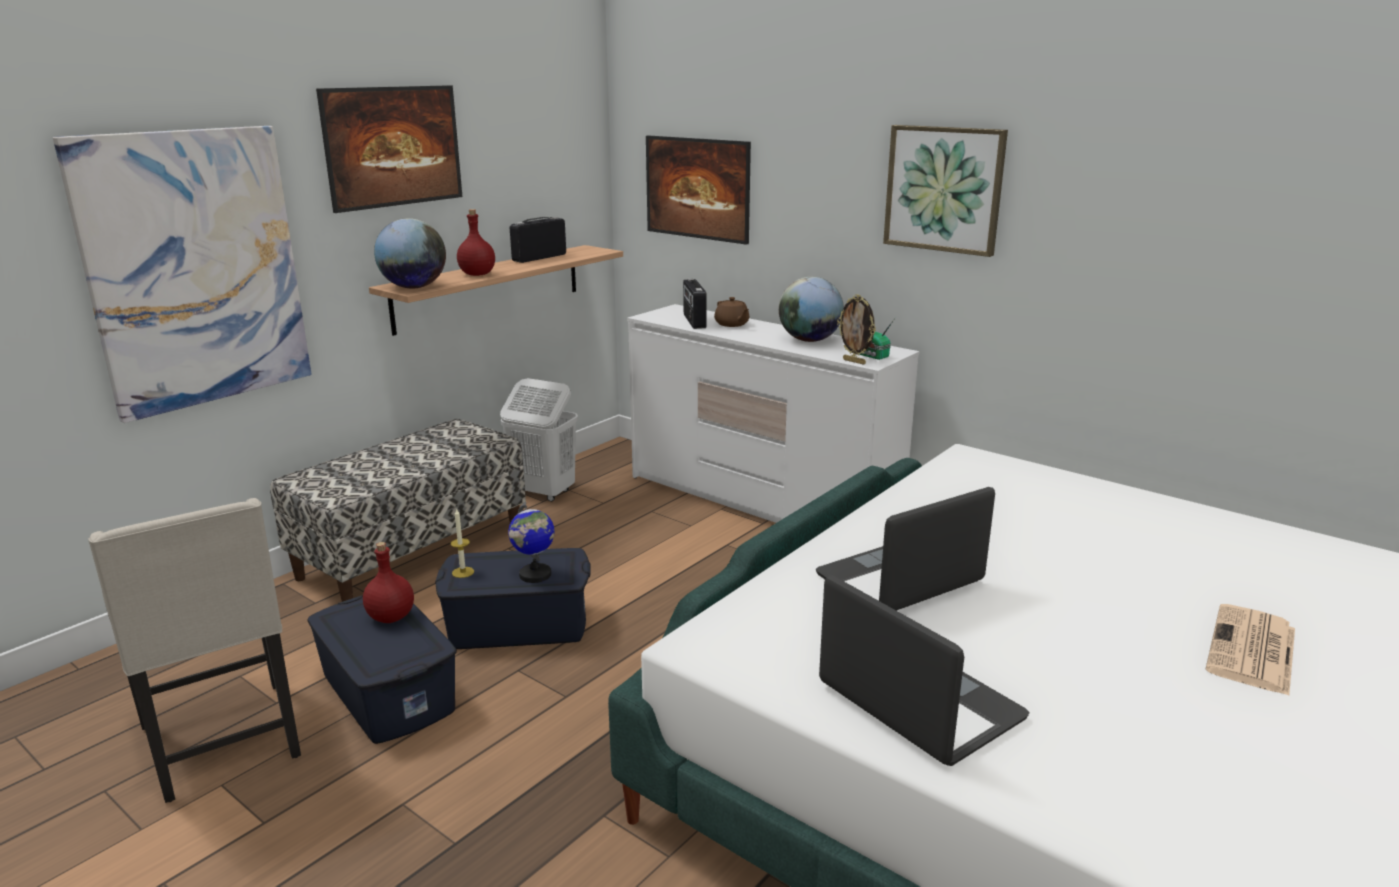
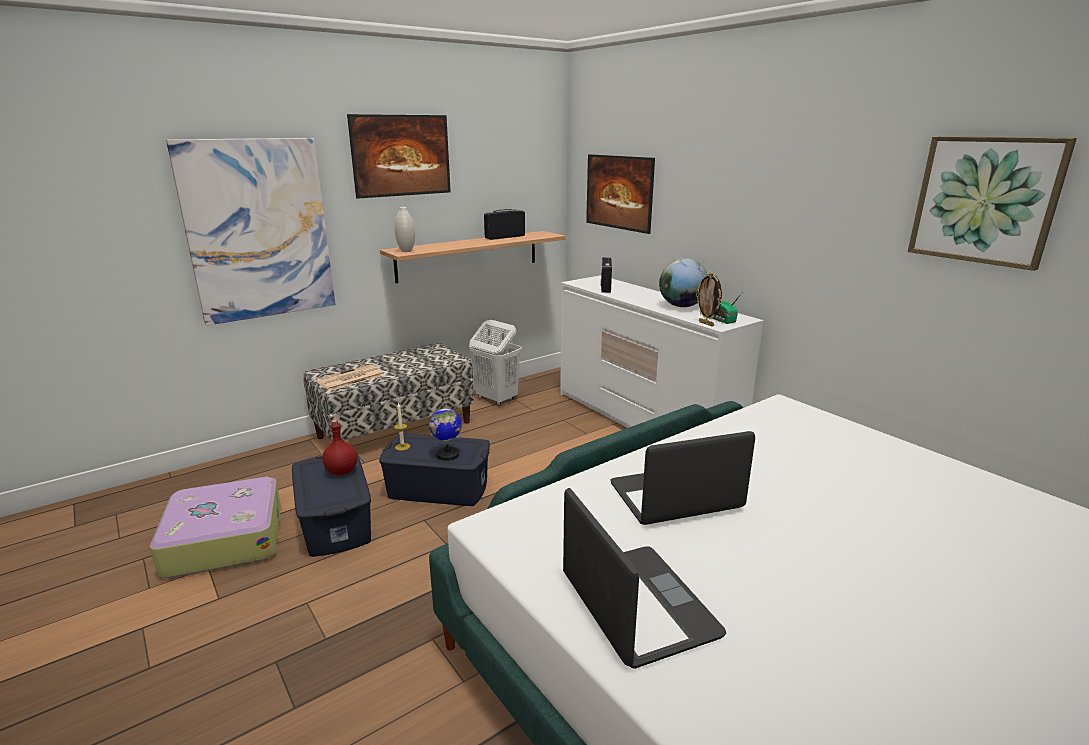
camera: 15 degrees right, 0 degrees up
beige chair [88,498,301,803] -> suitcase [150,477,281,578]
globe [374,218,446,289] -> white vase [395,207,415,252]
red bottle [457,209,495,276] -> none
brown teapot [714,297,749,327] -> none
picture [883,125,1008,257] -> picture moved to [908,136,1077,271]
newspaper [1206,604,1295,696] -> newspaper moved to [316,364,384,391]

